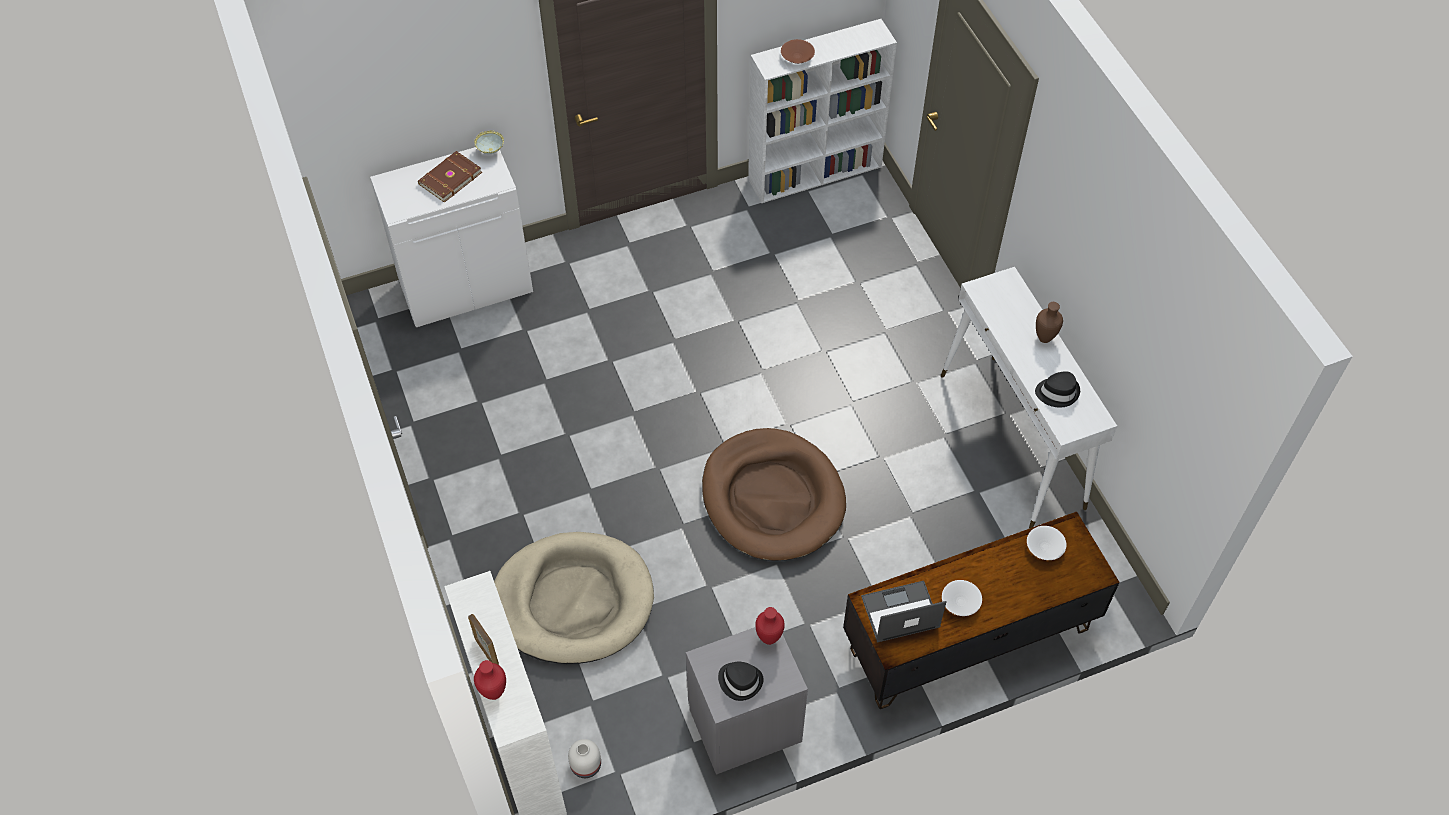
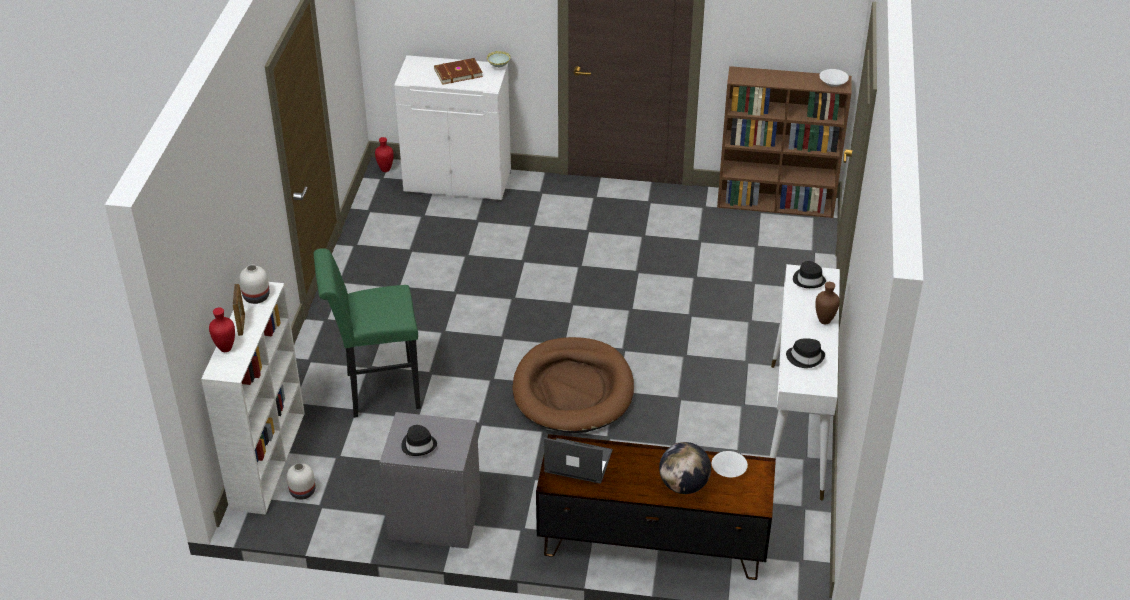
camera: 30 degrees right, 15 degrees down
beige dog bed [494,532,654,664] -> green stool [314,248,421,418]
white bookcase [748,19,897,203] -> brown bookcase [717,66,852,218]
red vase [755,607,785,645] -> red vase moved to [375,137,394,172]
brown bowl [781,39,815,64] -> none
white bowl [942,580,982,616] -> white bowl moved to [819,69,849,87]
none -> white vase [239,264,270,304]
none -> globe [659,442,711,494]
none -> black hat [793,261,826,288]

